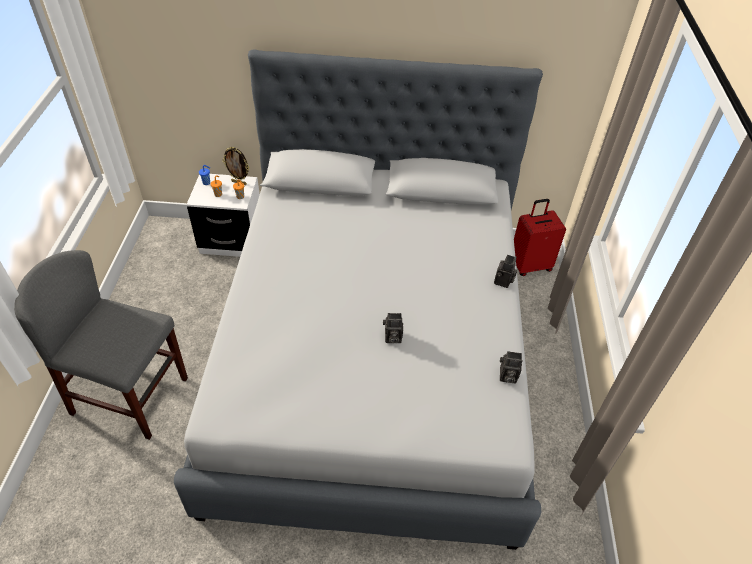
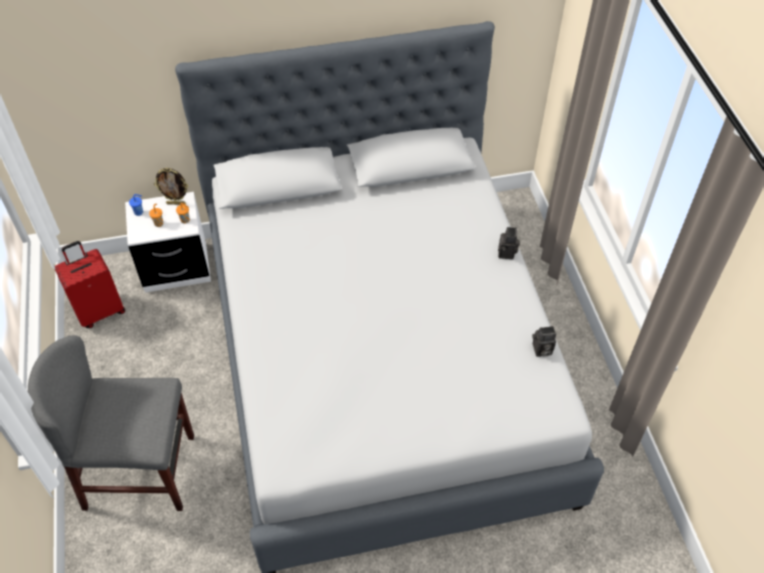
camera: 15 degrees left, 5 degrees up
camera [383,313,403,343] -> none
red suitcase [514,199,566,276] -> red suitcase moved to [55,241,125,328]

